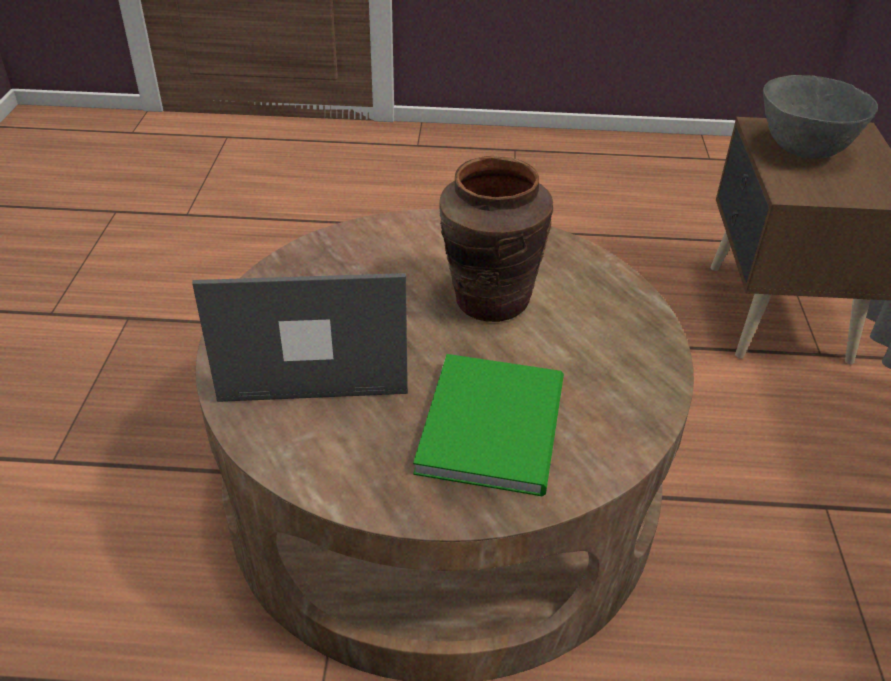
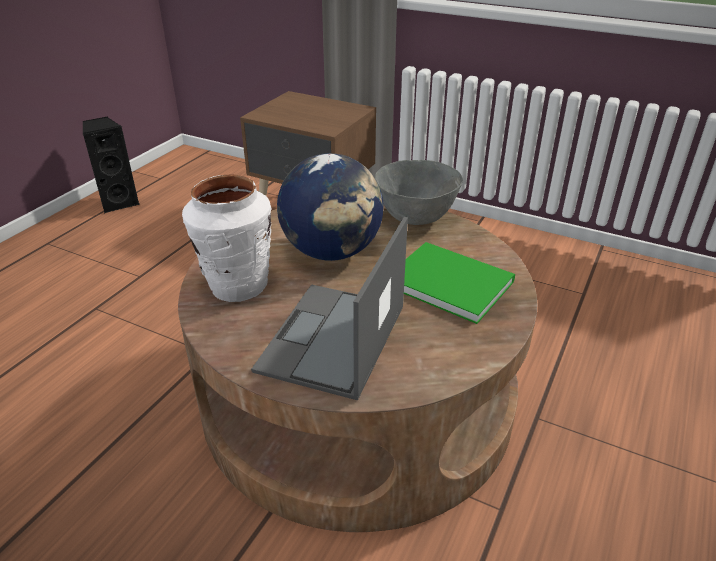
camera: 65 degrees left, 5 degrees down
brown vase [439,156,553,322] -> globe [277,153,384,261]
grey bowl [763,75,878,159] -> grey bowl moved to [375,160,463,225]
none -> black speaker [83,116,139,213]
none -> white vase [182,174,272,302]

